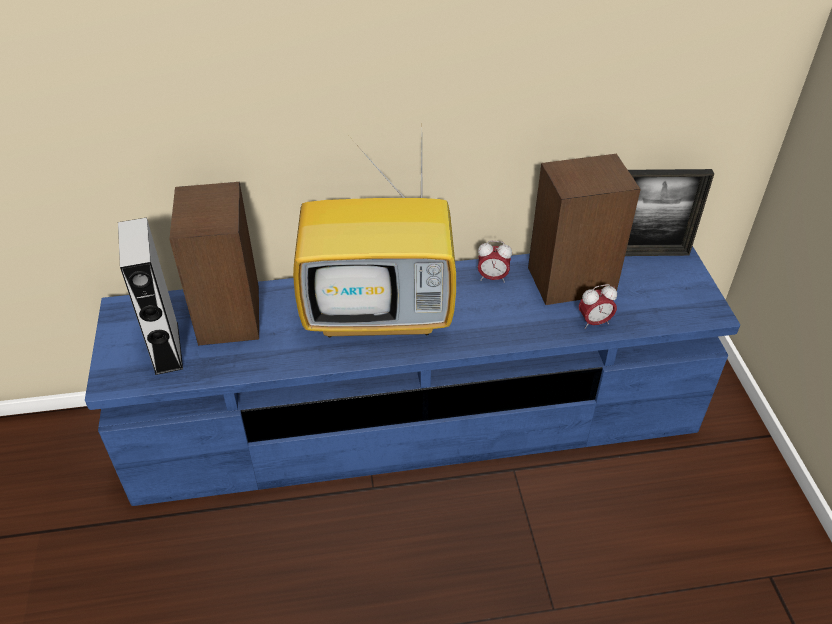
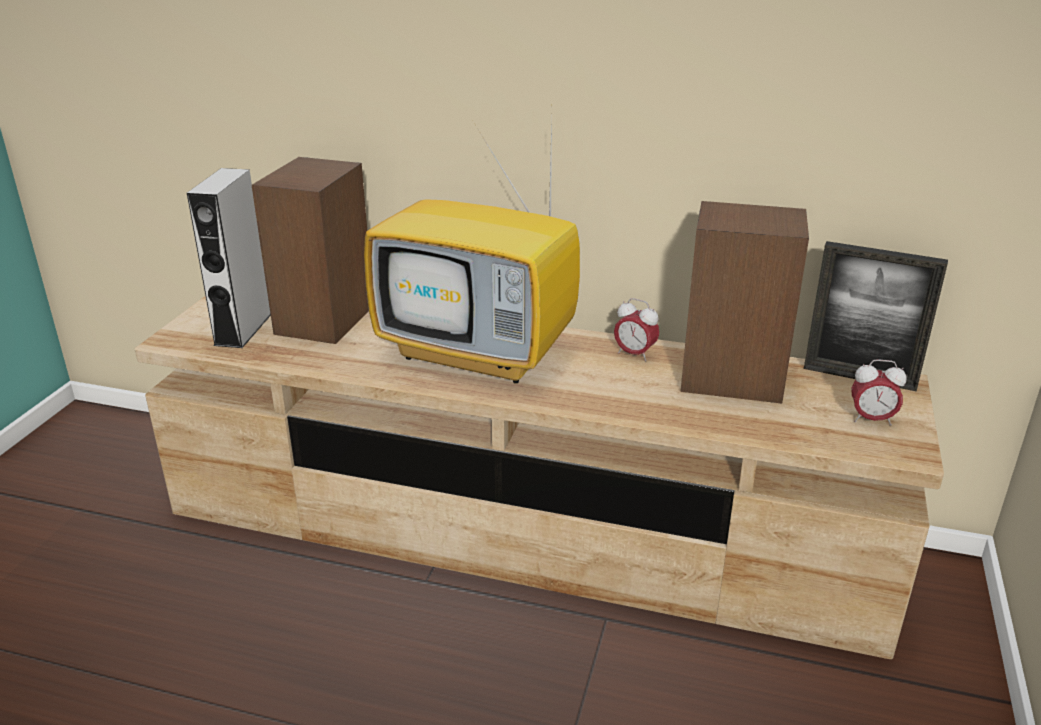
camera: 25 degrees right, 15 degrees down
blue tv stand [85,246,740,506] -> beige tv stand [135,296,944,659]
alarm clock [579,284,617,329] -> alarm clock moved to [851,359,906,426]

